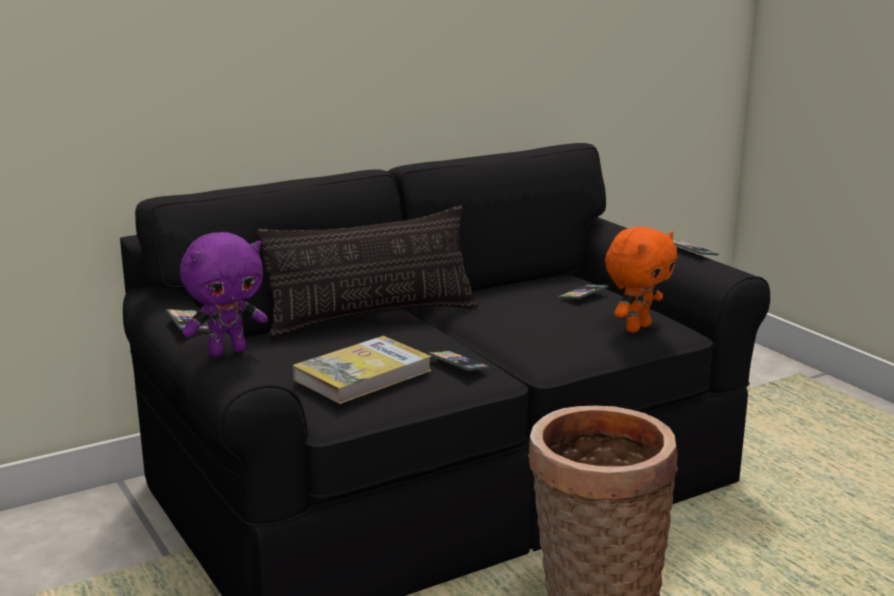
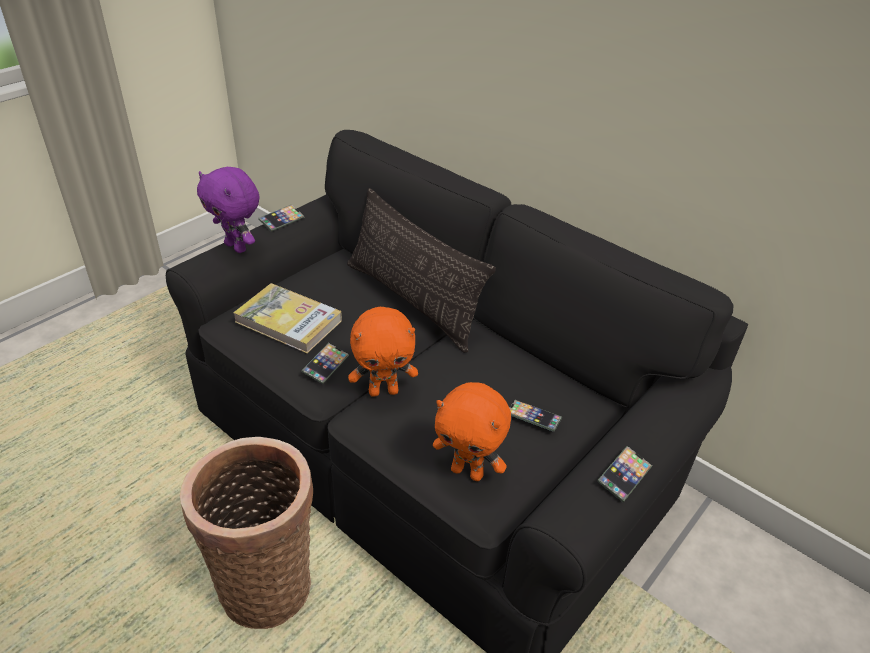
camera: 70 degrees right, 20 degrees up
none -> orange plush toy [348,307,418,397]

